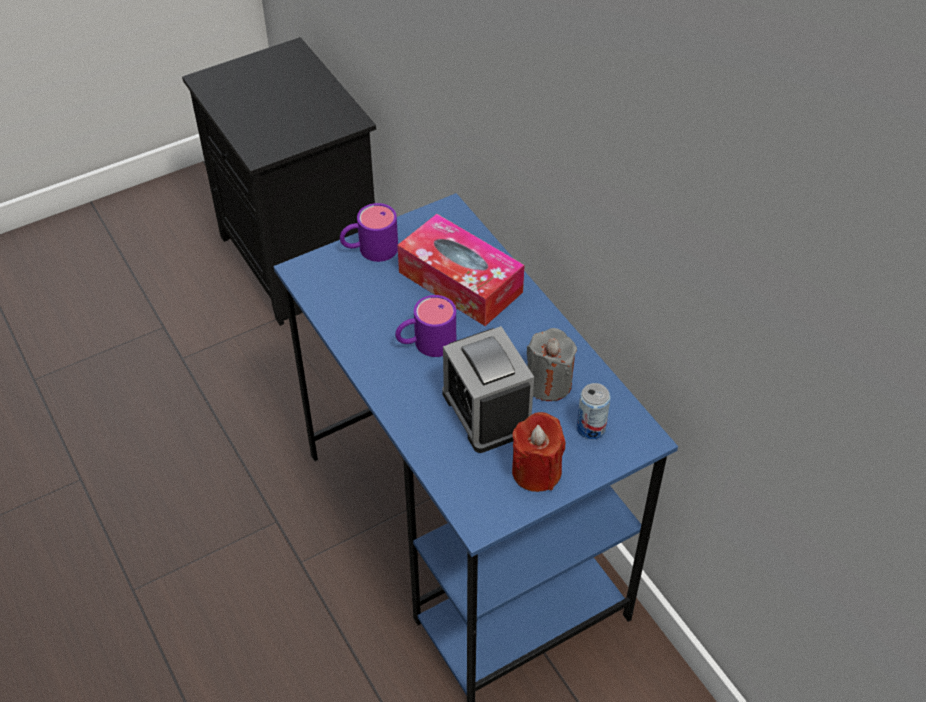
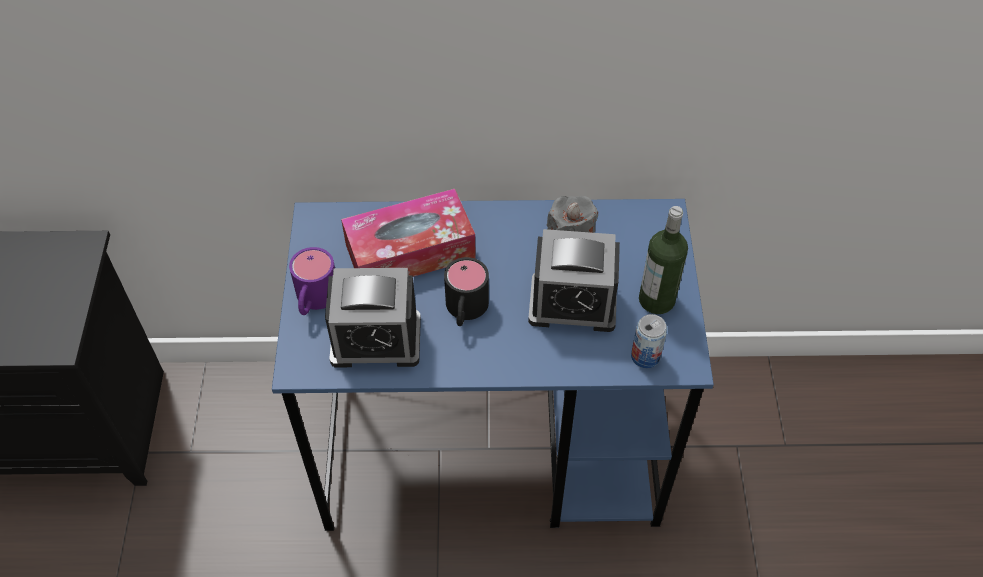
camera: 60 degrees left, 5 degrees up
purple mug [395,295,456,357] -> black mug [444,257,489,326]
red candle [512,412,566,492] -> bottle [639,206,688,314]
can [577,383,610,439] -> can moved to [631,314,667,368]
none -> alarm clock [325,268,421,368]

